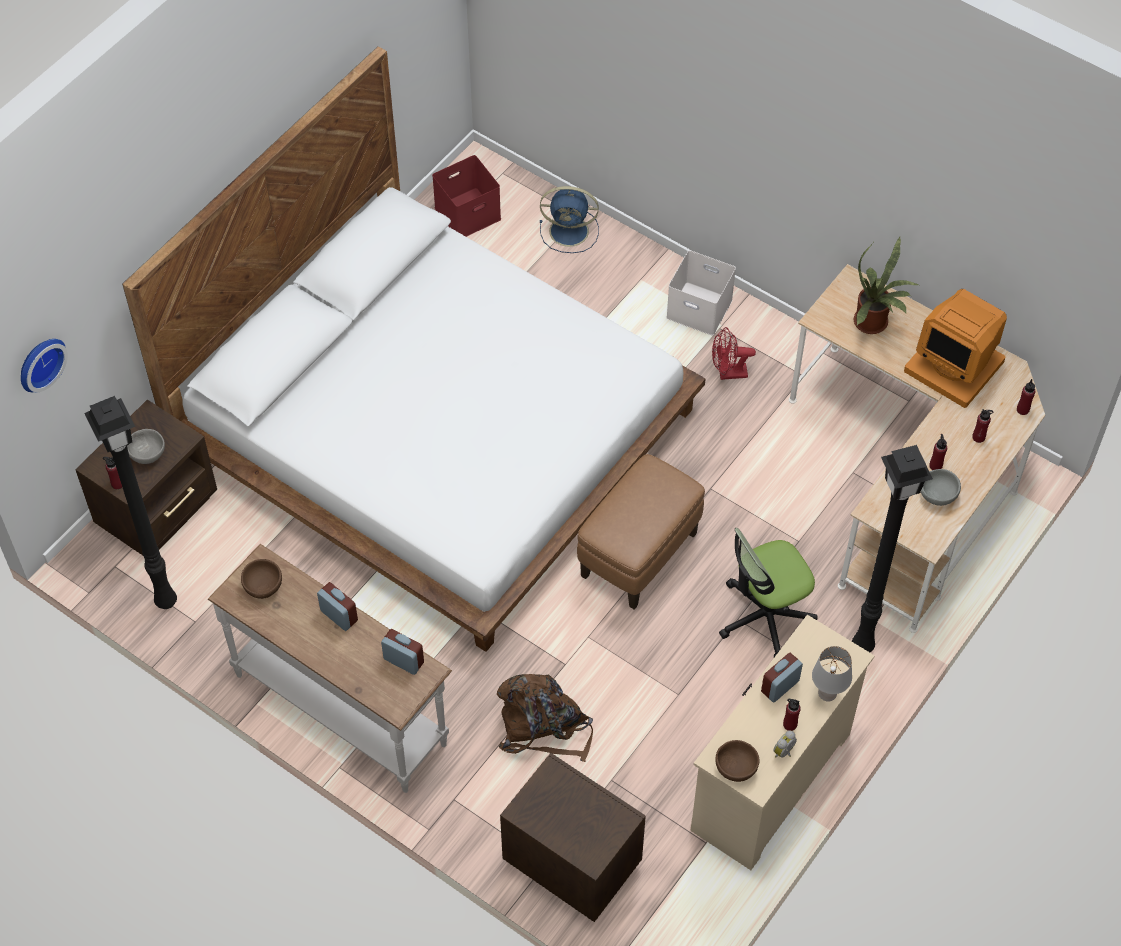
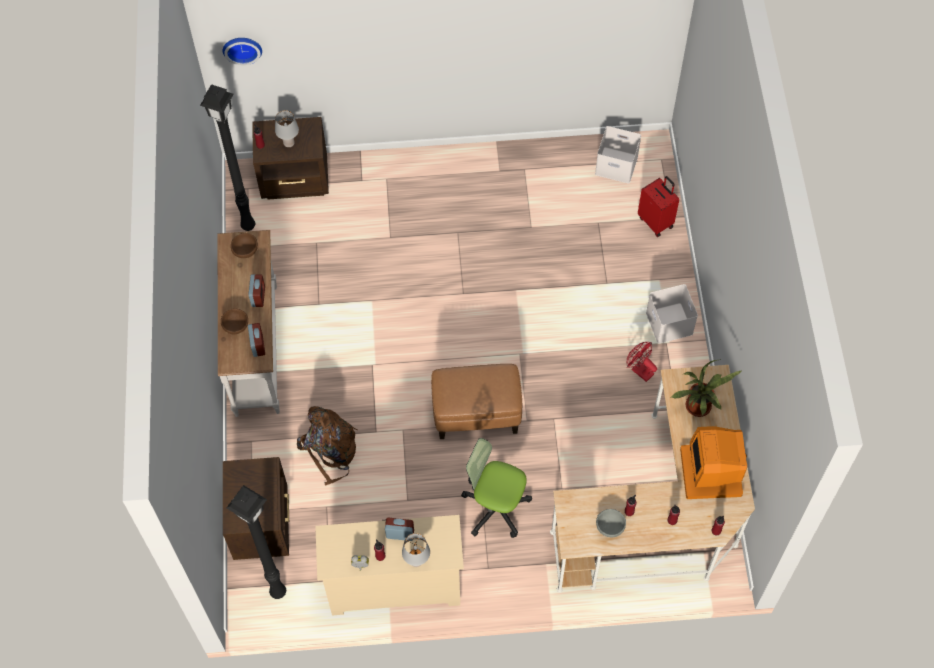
camera: 50 degrees right, 5 degrees up
white bed [122,46,706,652] -> none
grey bowl [127,429,165,464] -> grey table lamp [275,110,299,147]
red storage box [432,155,501,237] -> white storage box [595,126,641,184]
blue fan [540,186,599,253] -> red suitcase [638,176,679,237]
brown bowl [715,740,759,782] -> brown bowl moved to [221,308,248,334]
black floor lamp [852,445,933,652] -> black floor lamp moved to [226,485,286,599]

